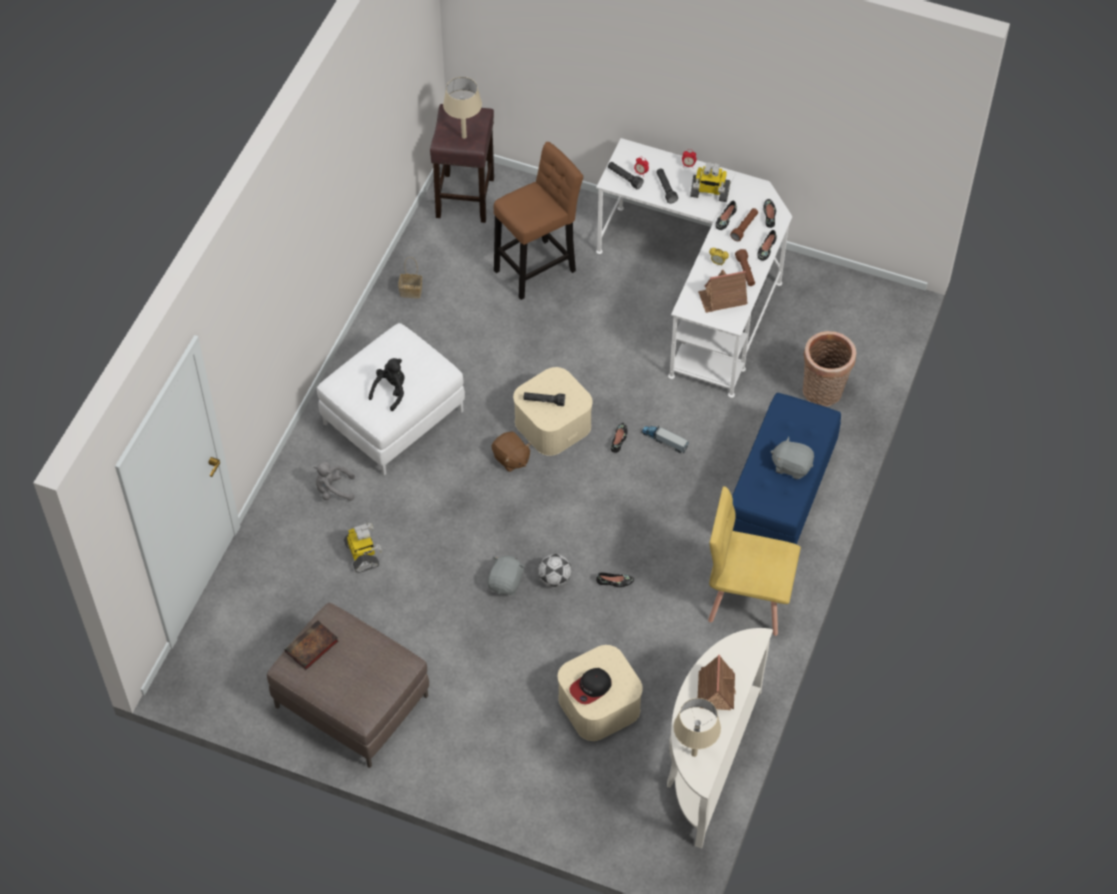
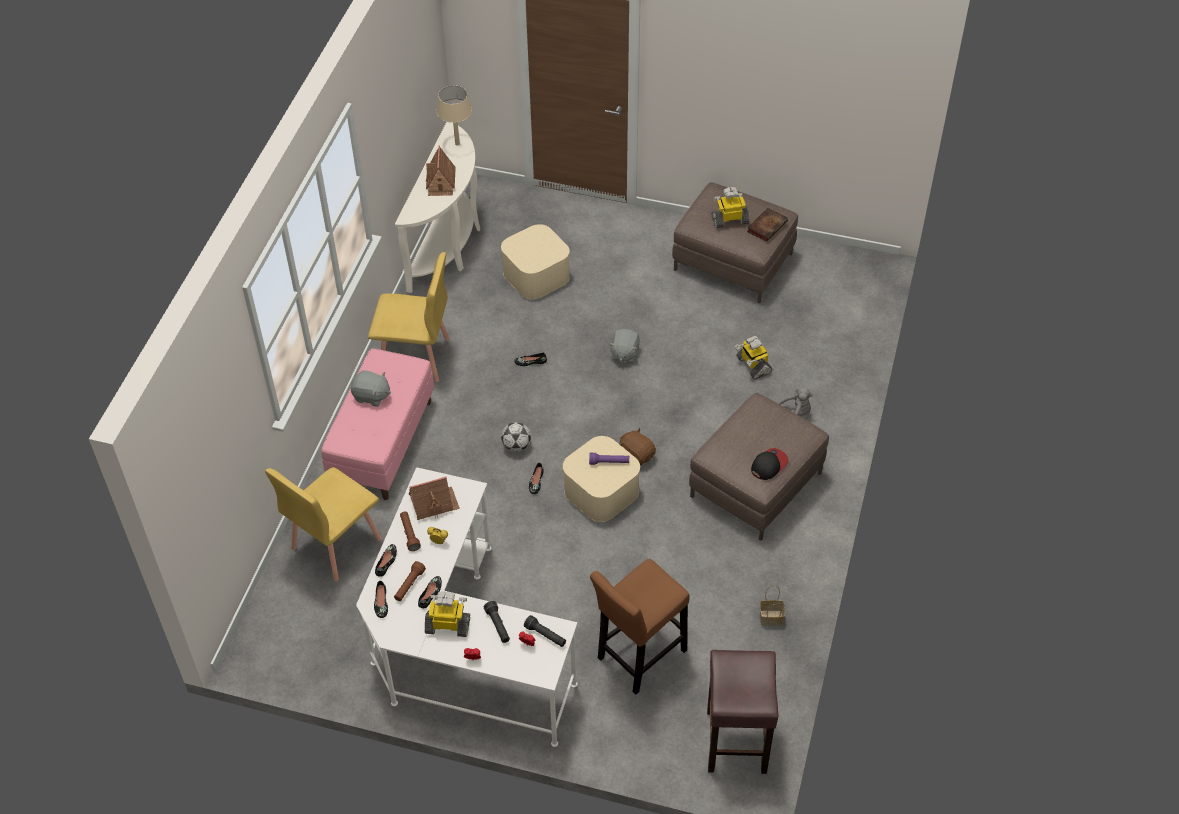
camera: 175 degrees right, 5 degrees down
white ottoman [317,323,465,476] -> brown ottoman [689,393,829,541]
black plush toy [369,358,405,411] -> none
beige table lamp [443,77,482,139] -> none
black flashlight [524,392,565,406] -> purple flashlight [589,453,629,465]
football [538,554,571,587] -> football moved to [501,422,531,452]
cap [569,668,612,704] -> cap moved to [751,448,789,480]
toy truck [641,426,689,453] -> none
blue bench [732,393,841,544] -> pink bench [321,348,434,500]
basket [803,331,856,407] -> yellow chair [265,467,382,581]
none -> toy robot [712,187,749,228]

